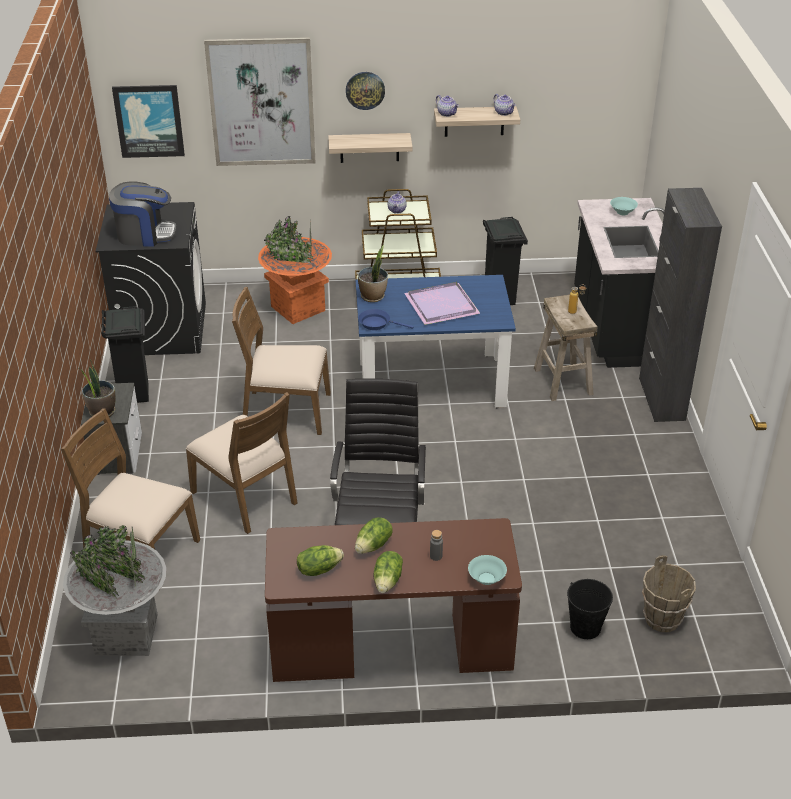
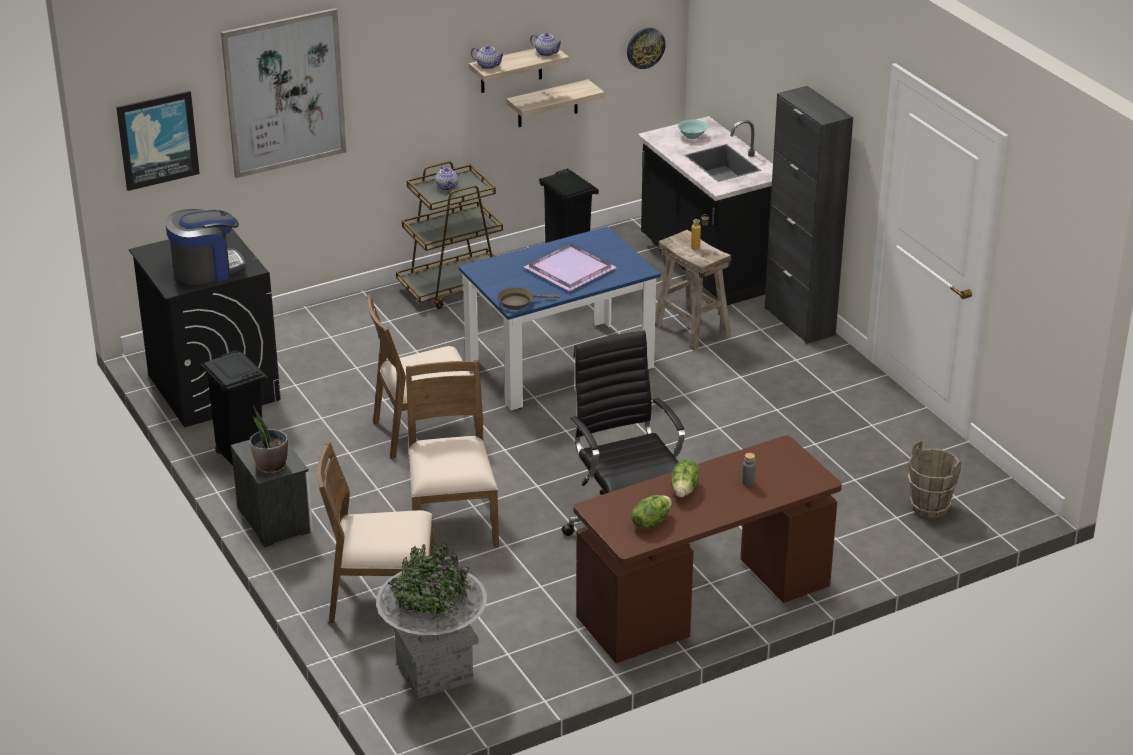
camera: 25 degrees left, 5 degrees down
brown chair [186,392,298,534] -> brown chair turned 120 degrees counterclockwise [406,360,499,548]
orange planter [258,216,332,324] -> none
shelf [328,133,412,163] -> shelf moved to [507,79,604,127]
wall clock [346,72,385,110] -> wall clock moved to [627,28,666,69]
potted plant [358,245,388,302] -> none
blue frying pan [358,309,414,330] -> brown frying pan [497,287,560,310]
lettuce [374,551,403,593] -> none
turquoise bowl [468,555,507,585] -> none
black bucket [567,579,613,639] -> none

